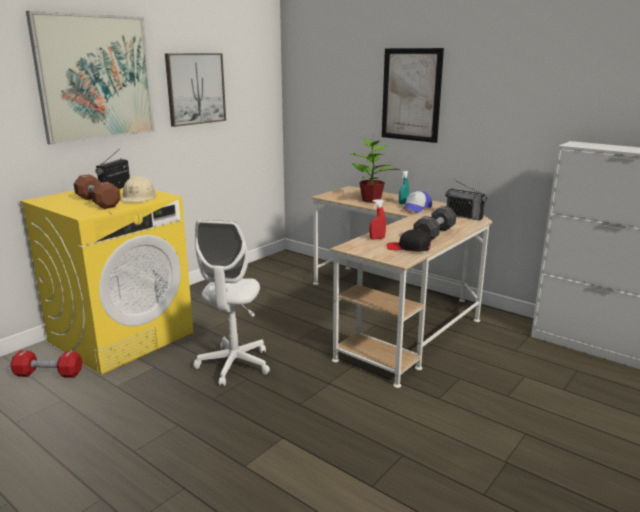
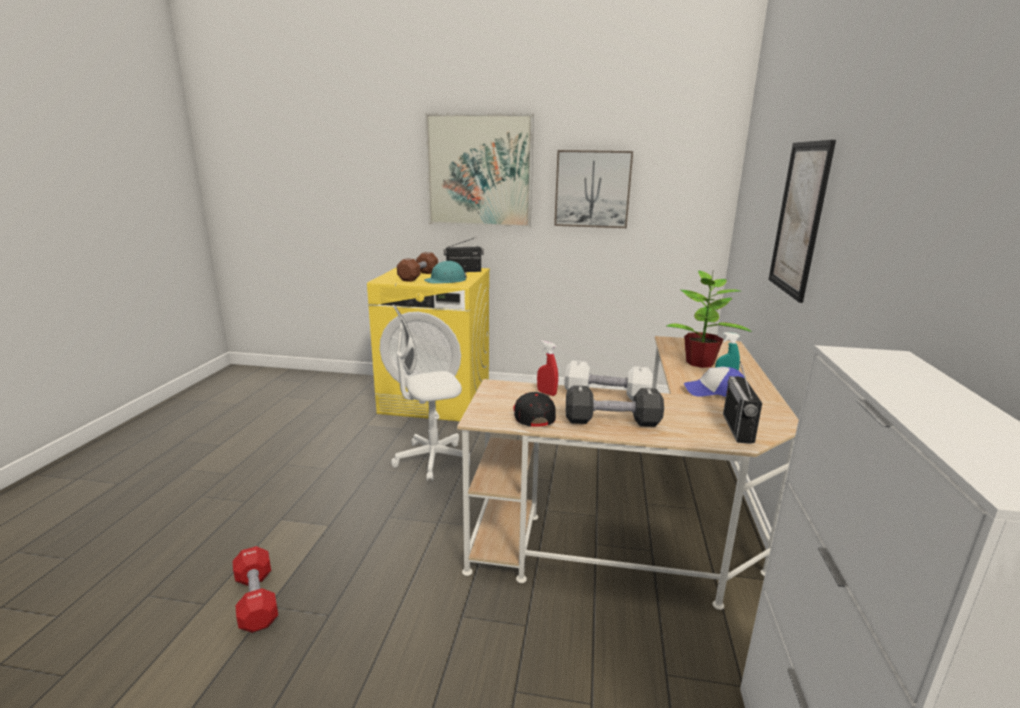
camera: 60 degrees right, 0 degrees up
red dumbbell [11,351,82,378] -> red dumbbell moved to [233,546,278,633]
beige hard hat [121,176,157,202] -> turquoise hard hat [424,261,467,283]
none -> white dumbbell [564,360,653,401]

